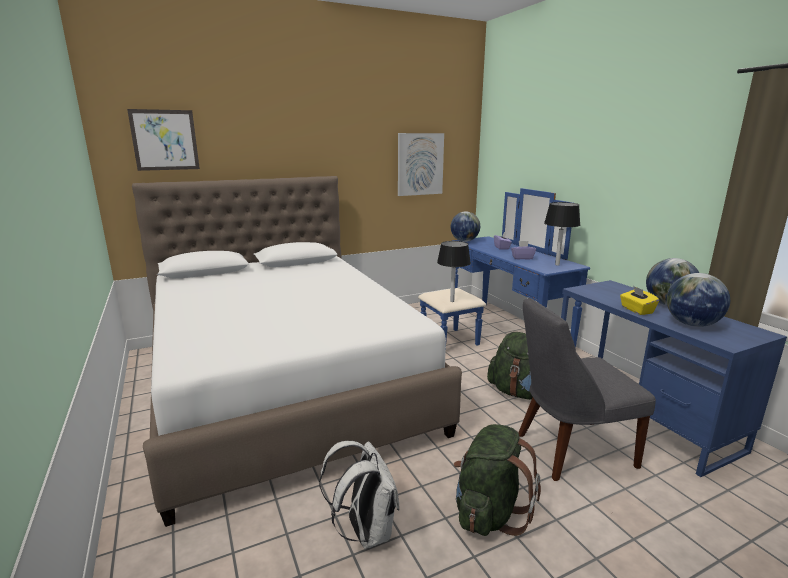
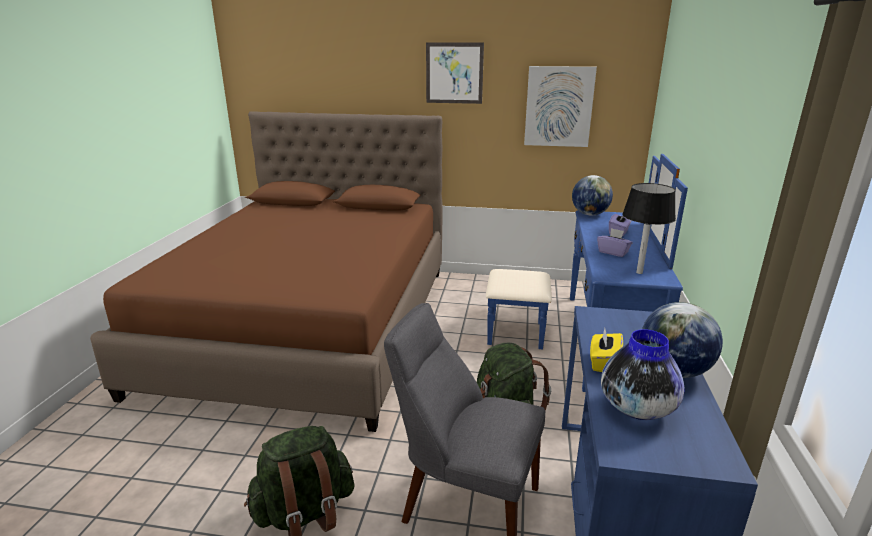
camera: 35 degrees right, 5 degrees up
picture [127,109,200,171] -> picture moved to [426,43,484,104]
white bed [132,176,462,527] -> brown bed [90,111,443,432]
white backpack [319,441,399,549] -> none
black table lamp [437,241,471,302] -> none
globe [667,273,730,327] -> vase [601,329,684,420]

